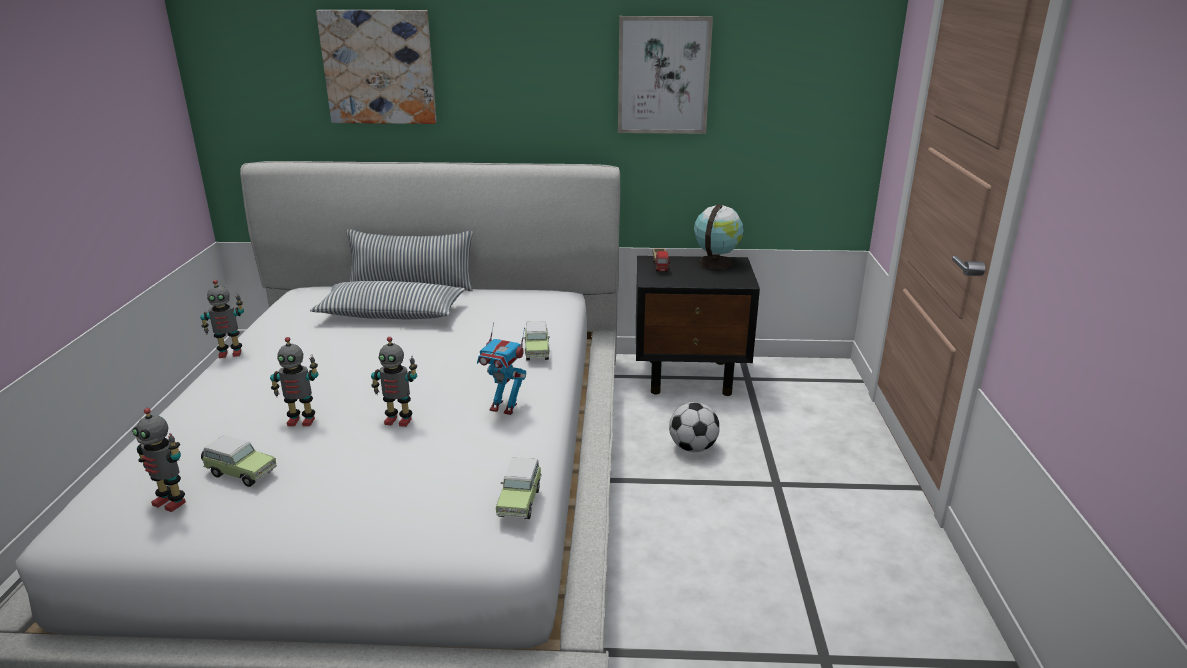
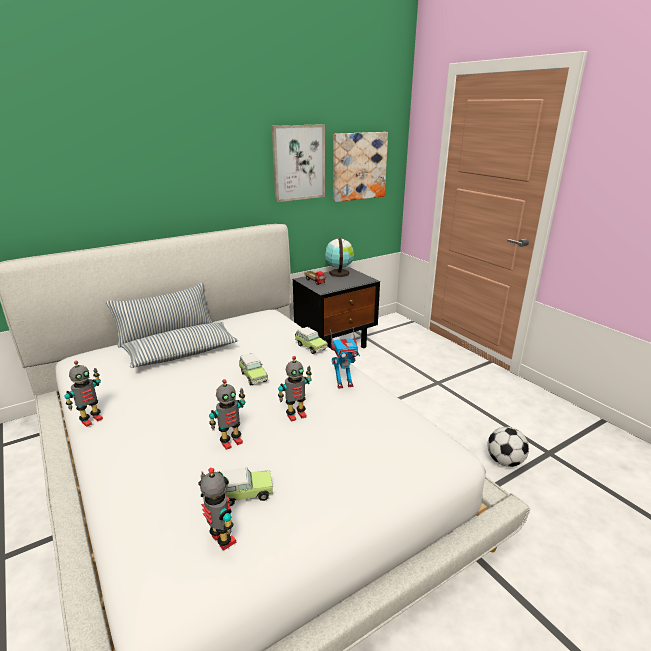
camera: 35 degrees left, 0 degrees up
toy robot [132,408,186,512] -> toy robot turned 120 degrees counterclockwise [198,468,236,551]
picture [316,10,437,124] -> picture moved to [333,132,388,202]
toy car [496,457,542,519] -> toy car moved to [239,353,268,386]
football [669,402,720,452] -> football moved to [487,427,529,467]

